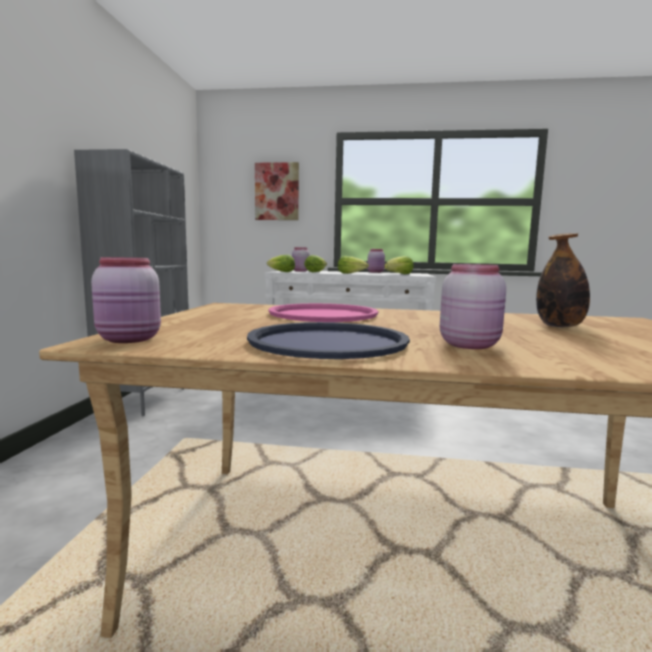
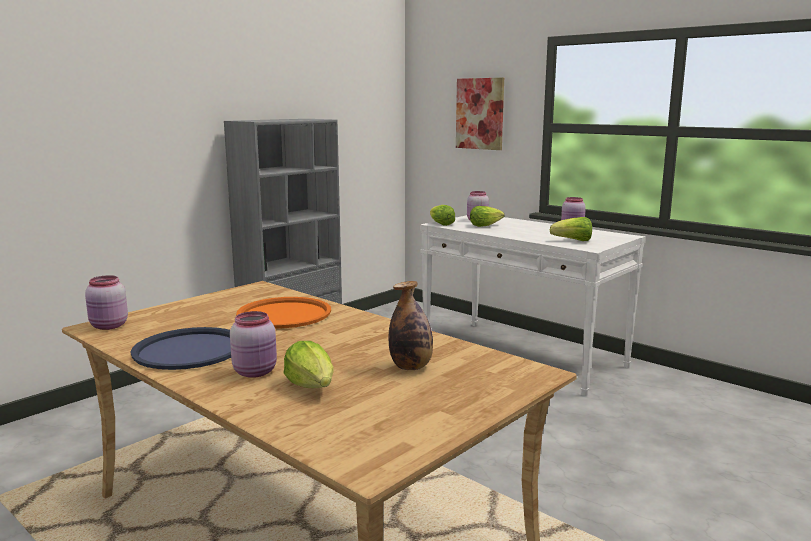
camera: 35 degrees right, 5 degrees up
pink tray [268,303,378,322] -> orange tray [236,297,331,328]
lettuce [338,256,369,274] -> lettuce moved to [284,341,334,388]

